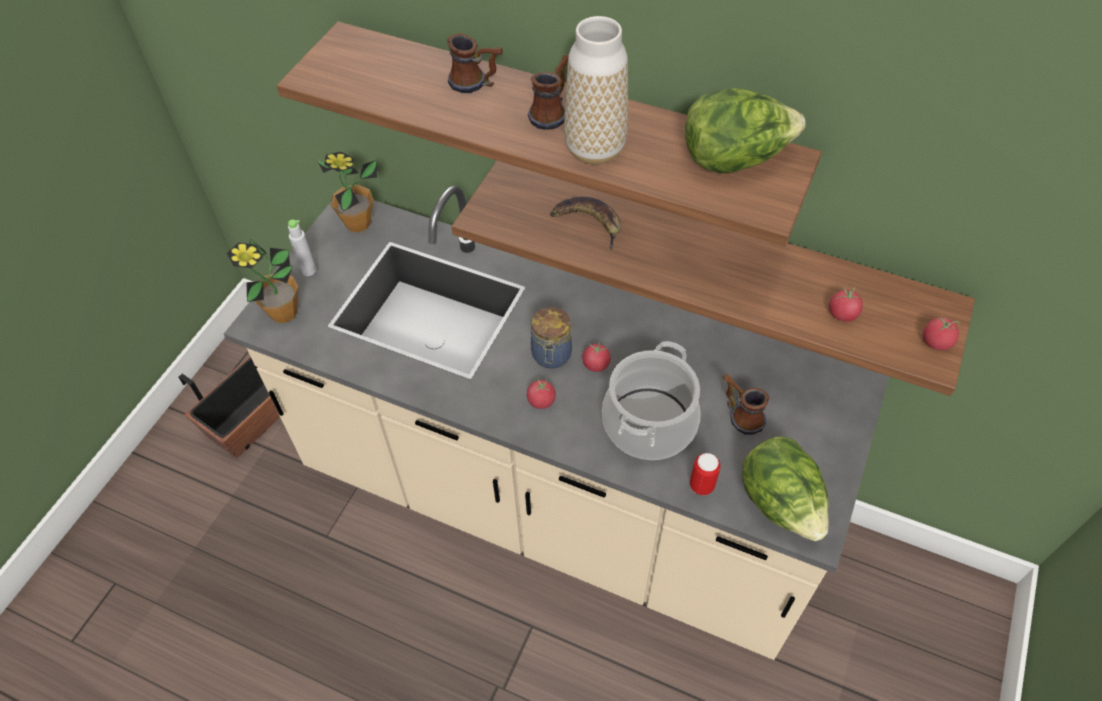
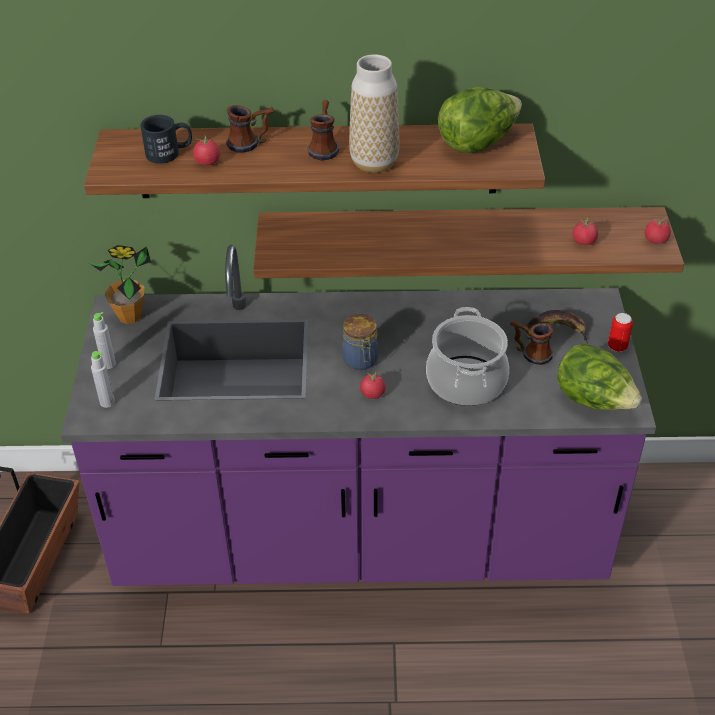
camera: 25 degrees left, 10 degrees down
beige counter [224,186,889,660] -> purple counter [61,245,656,586]
potted plant [227,239,298,323] -> grey bottle [91,351,115,408]
banana [550,197,621,250] -> banana moved to [526,310,588,344]
tomato [582,343,611,372] -> tomato moved to [193,136,220,165]
can [690,453,721,495] -> can moved to [608,313,633,352]
none -> black mug [140,115,192,164]

